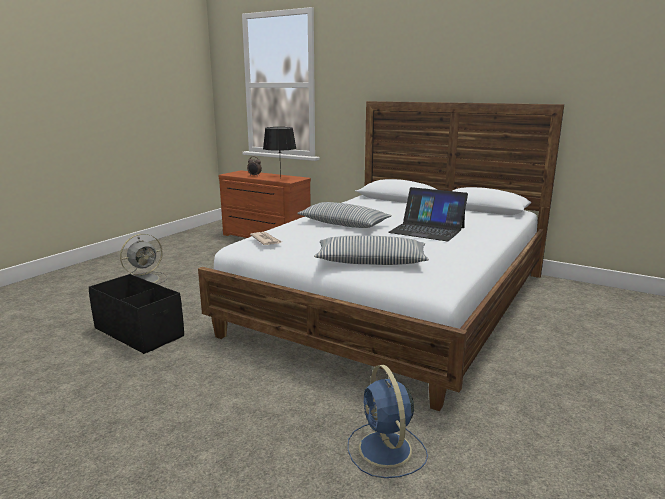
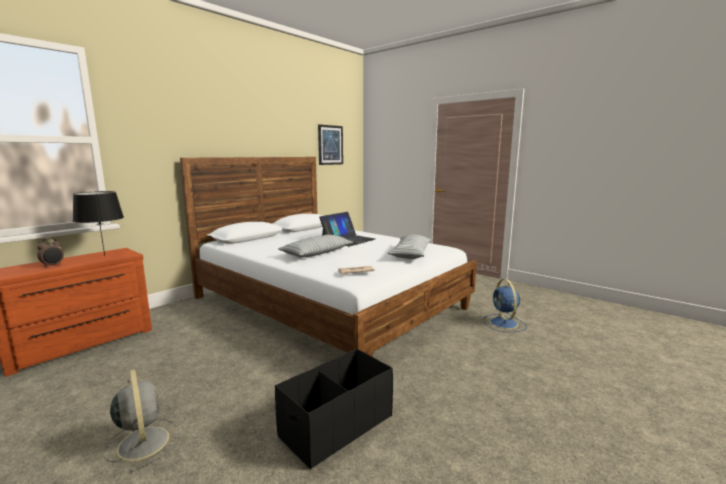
camera: 80 degrees left, 5 degrees down
blue fan [348,365,428,478] -> blue fan turned 90 degrees clockwise [483,279,527,332]
none -> picture [318,124,343,165]

